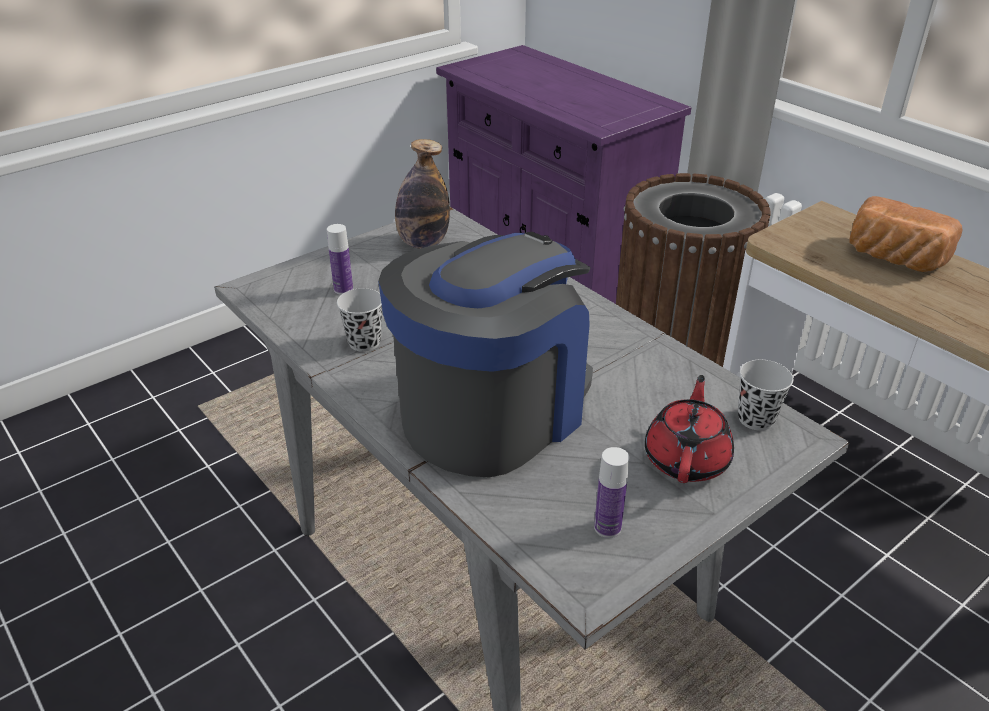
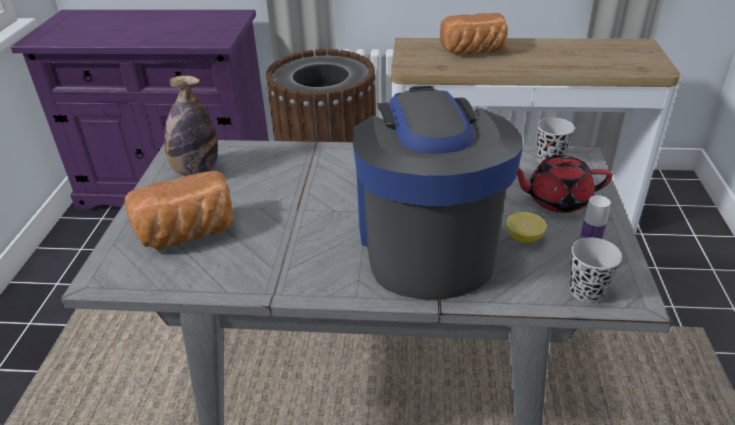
camera: 45 degrees left, 0 degrees up
bottle [327,224,353,295] -> bread [125,171,234,249]
black cup [337,288,382,352] -> black cup moved to [570,238,622,303]
red teapot [645,375,734,483] -> red teapot turned 60 degrees counterclockwise [517,155,612,213]
none -> lemon [506,212,547,243]

